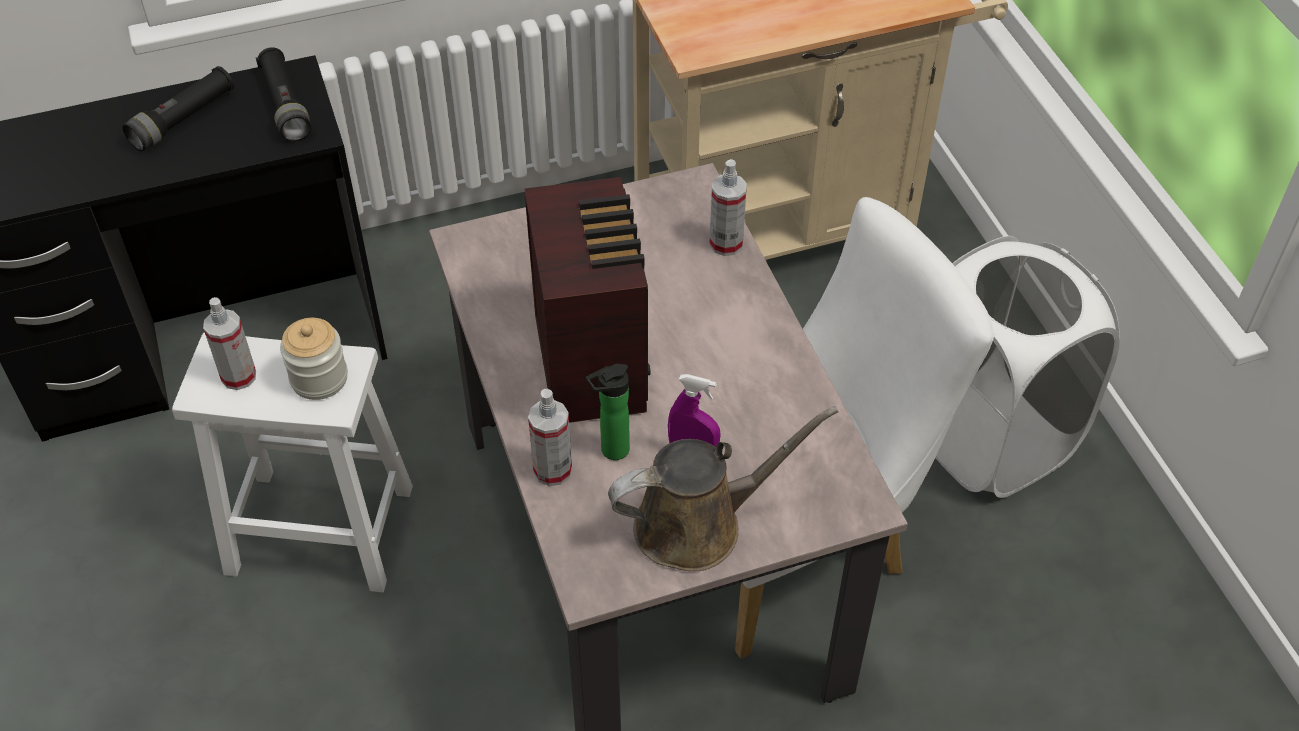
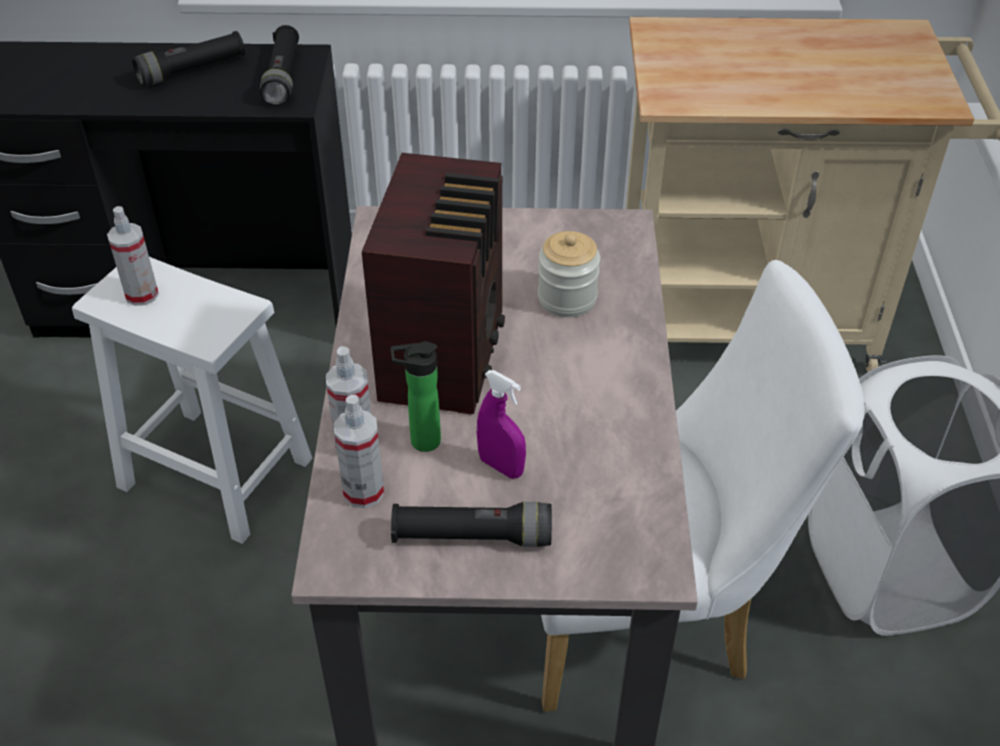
camera: 20 degrees right, 5 degrees down
jar [280,318,348,400] -> jar moved to [538,231,600,317]
brown watering can [608,406,838,571] -> black flashlight [391,502,552,547]
spray bottle [709,159,747,256] -> spray bottle moved to [334,395,384,508]

